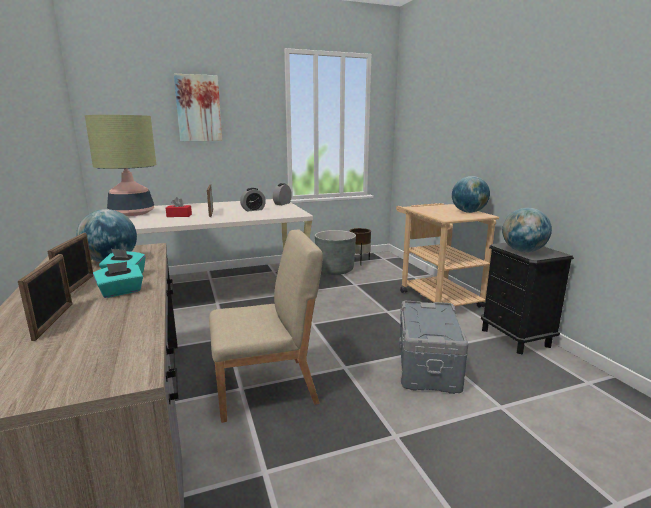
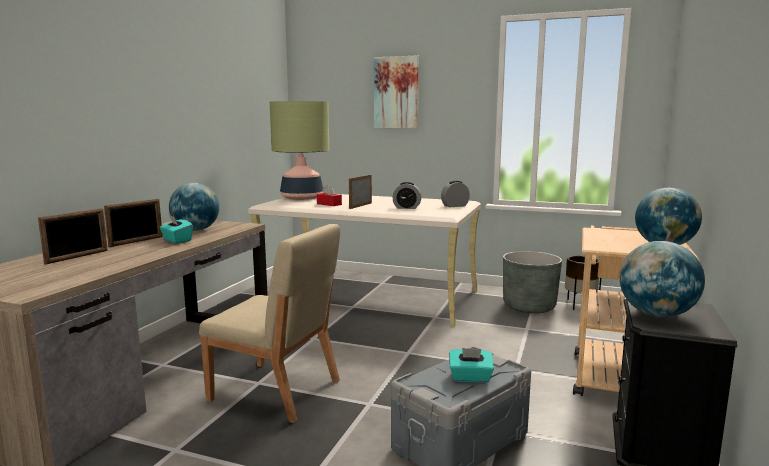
camera: 40 degrees right, 5 degrees down
turquoise tissue box [93,261,143,298] -> turquoise tissue box moved to [449,348,494,383]

